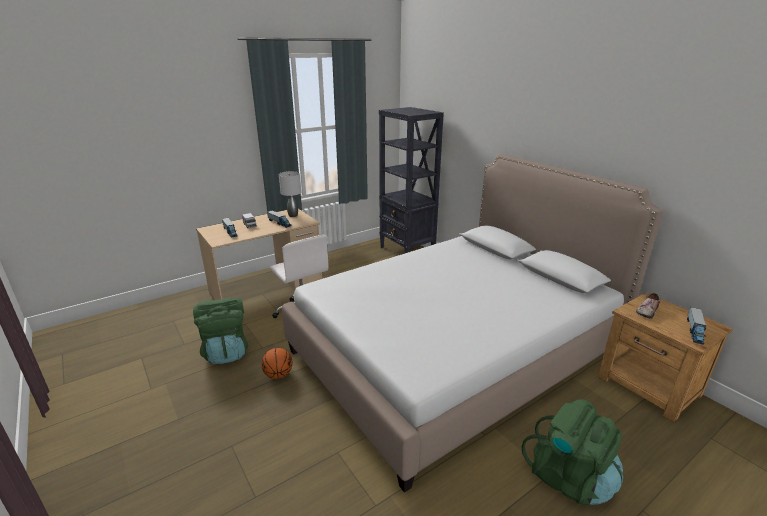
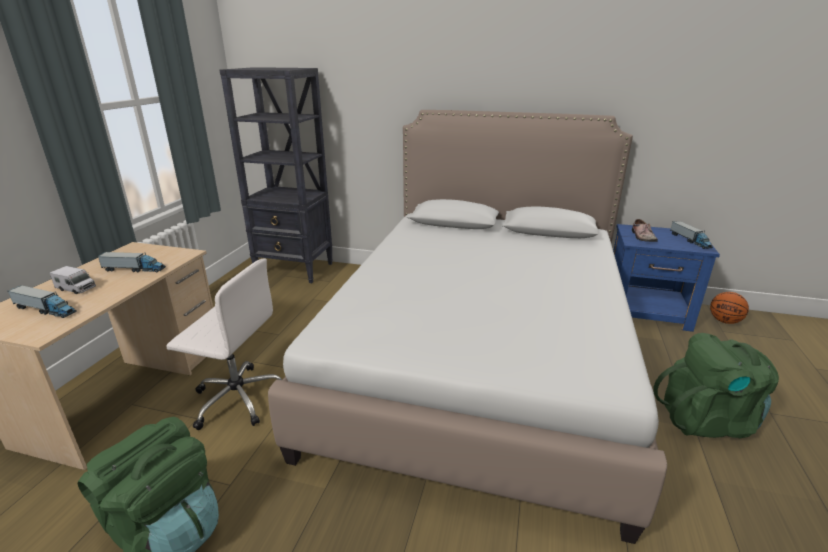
camera: 40 degrees left, 0 degrees up
basketball [261,348,293,379] -> basketball moved to [710,292,749,324]
grey table lamp [279,171,301,217] -> none
brown nightstand [598,293,733,423] -> blue nightstand [613,224,720,332]

